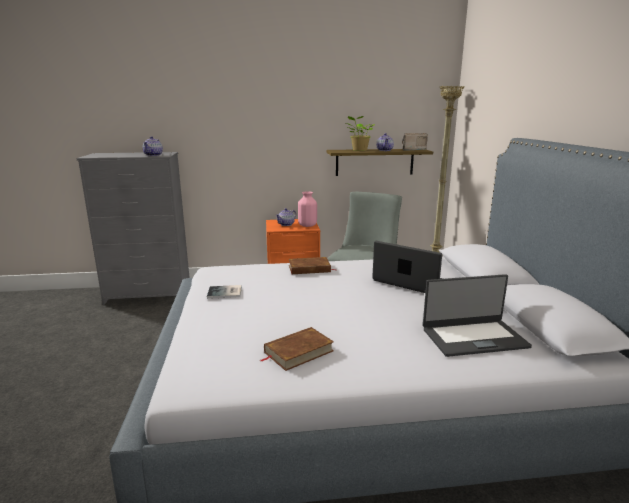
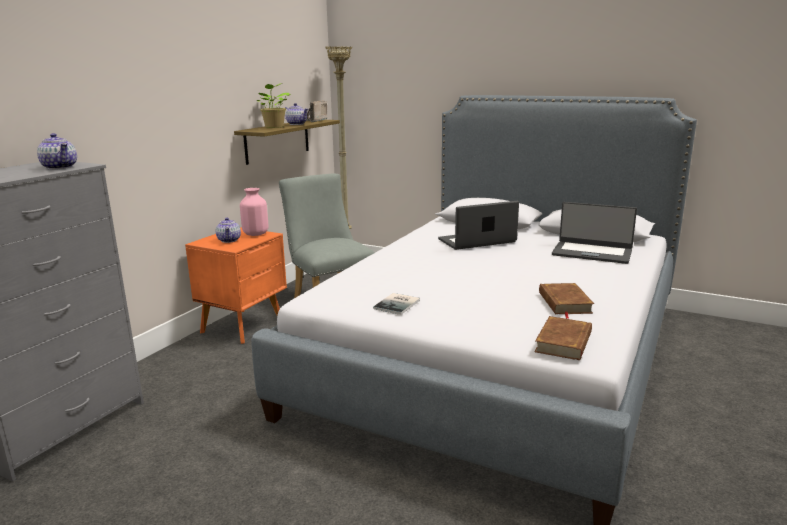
camera: 55 degrees left, 0 degrees up
brown book [289,257,337,274] -> brown book moved to [535,316,592,360]
laptop [423,274,532,357] -> laptop turned 90 degrees clockwise [552,202,637,264]

